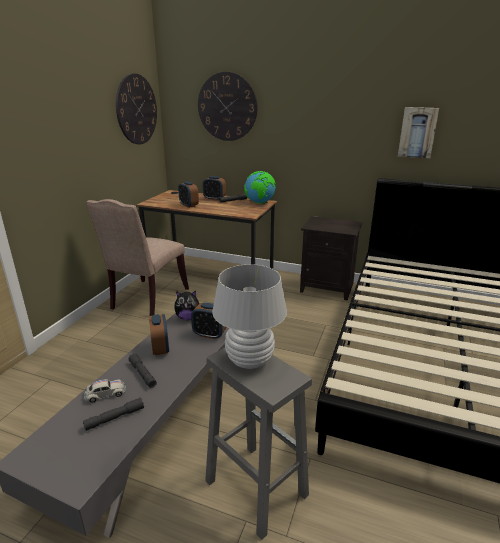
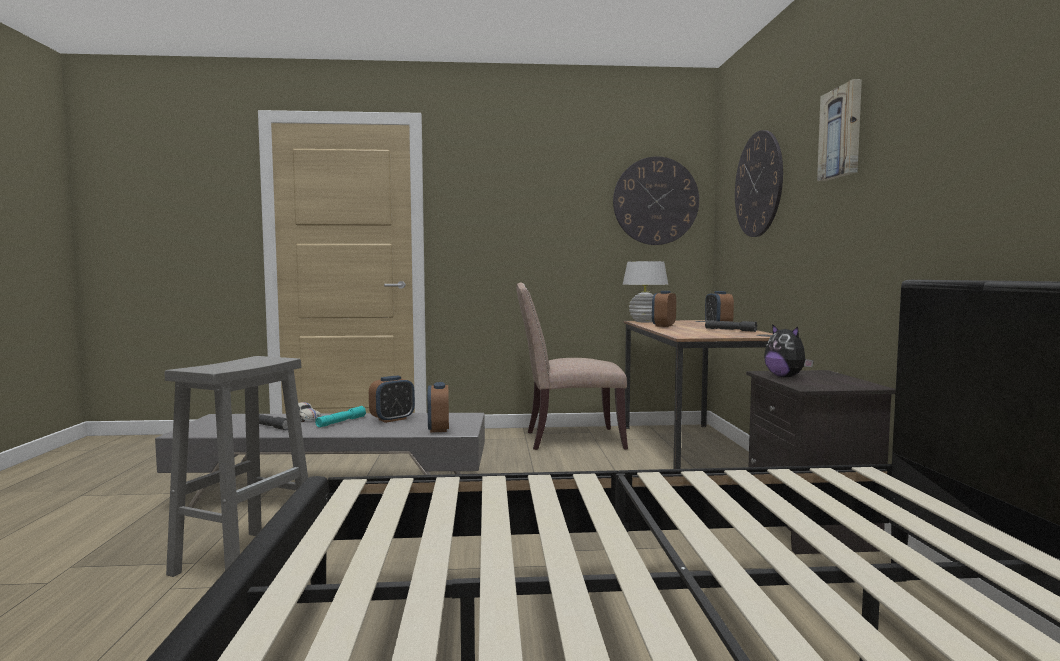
camera: 65 degrees right, 20 degrees down
grey flashlight [128,353,157,388] -> turquoise flashlight [315,406,366,427]
plush toy [174,291,199,320] -> plush toy moved to [764,324,814,377]
white table lamp [212,264,287,369] -> white table lamp moved to [623,261,668,322]
globe [244,171,276,204] -> none
picture [398,107,439,158] -> picture moved to [817,79,862,181]

